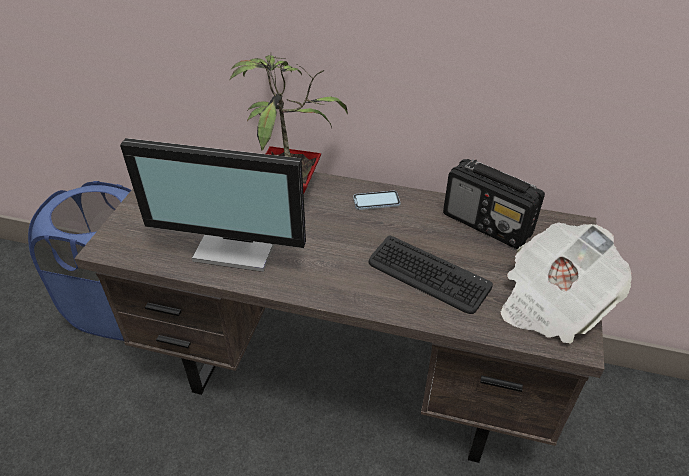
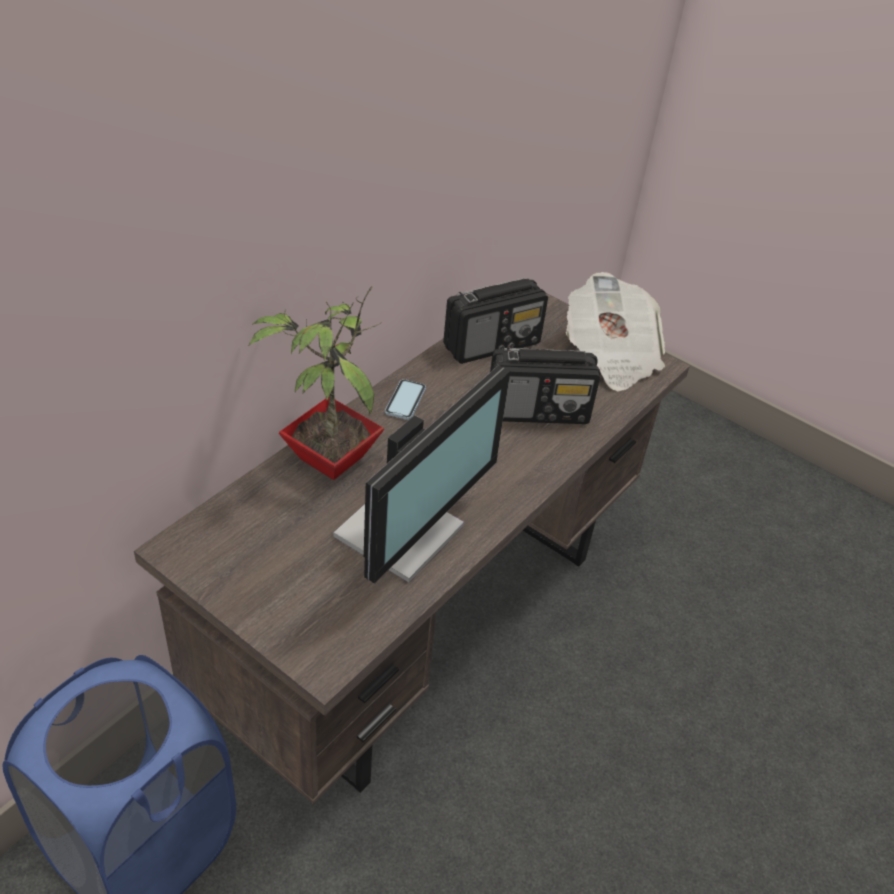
camera: 70 degrees left, 0 degrees up
keyboard [368,236,493,314] -> radio [490,347,600,424]

